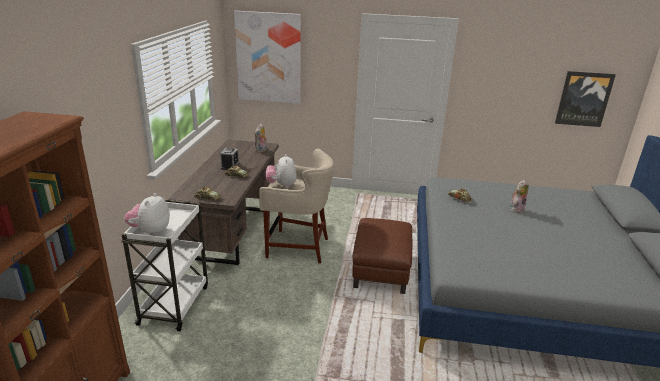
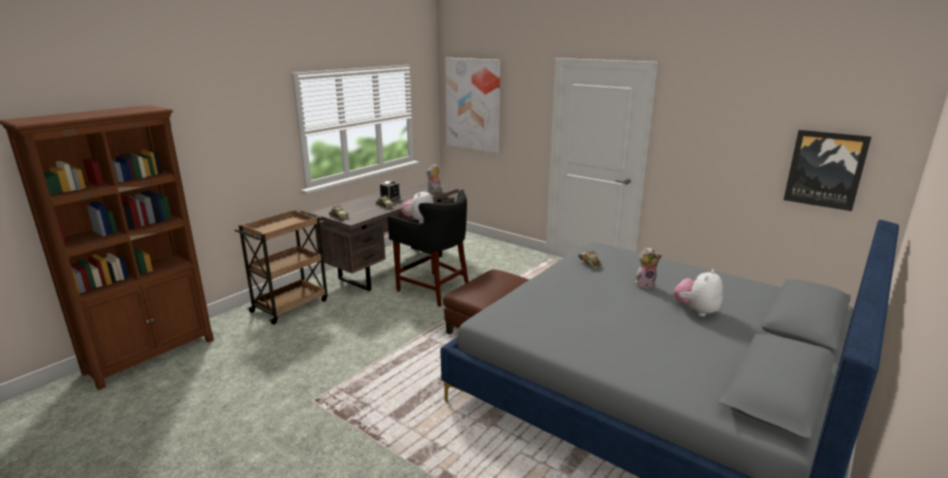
camera: 30 degrees right, 5 degrees down
white cart [121,199,208,331] -> brown cart [235,209,328,324]
plush toy [124,193,170,236] -> plush toy moved to [674,269,723,317]
beige stool [259,148,334,264] -> black stool [388,189,469,307]

